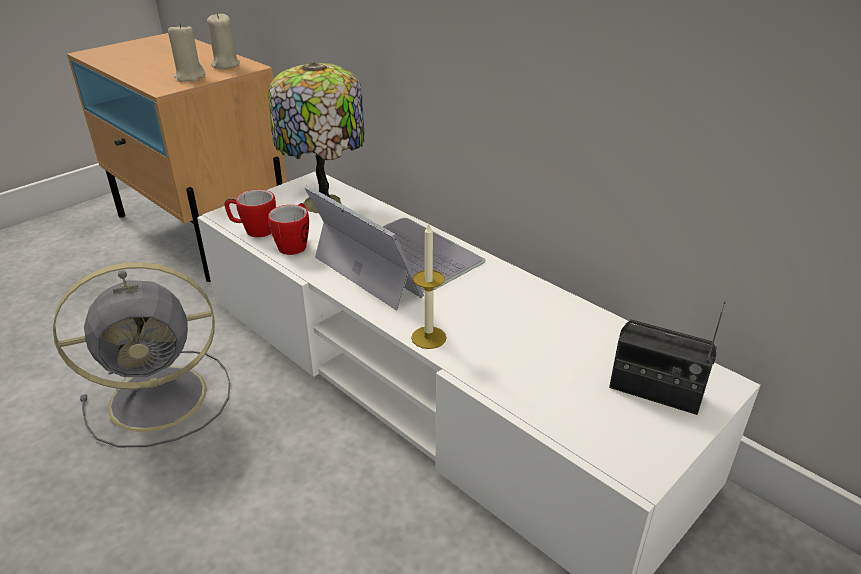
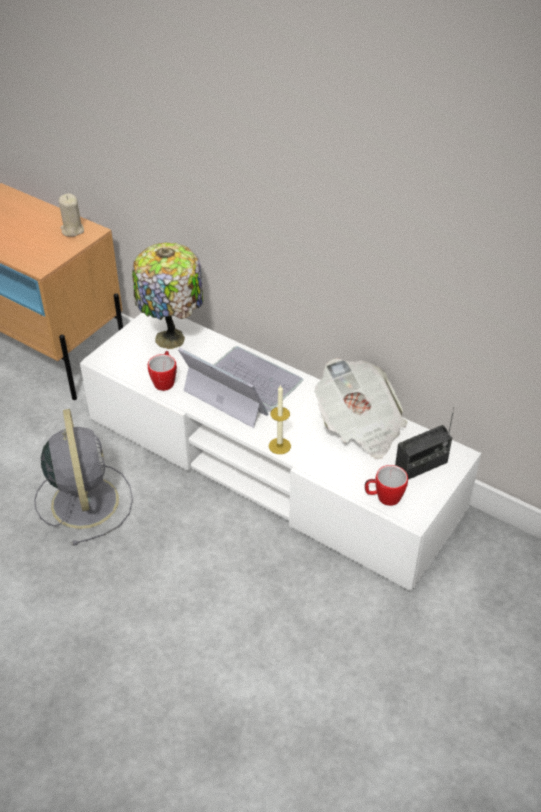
camera: 10 degrees left, 10 degrees up
grey fan [53,262,230,447] -> grey fan turned 75 degrees counterclockwise [34,409,133,546]
beige candle [168,23,205,82] -> none
mug [224,189,276,238] -> mug moved to [365,465,408,506]
radio [609,301,726,415] -> radio turned 45 degrees counterclockwise [395,407,454,480]
none -> newspaper [314,358,407,459]

